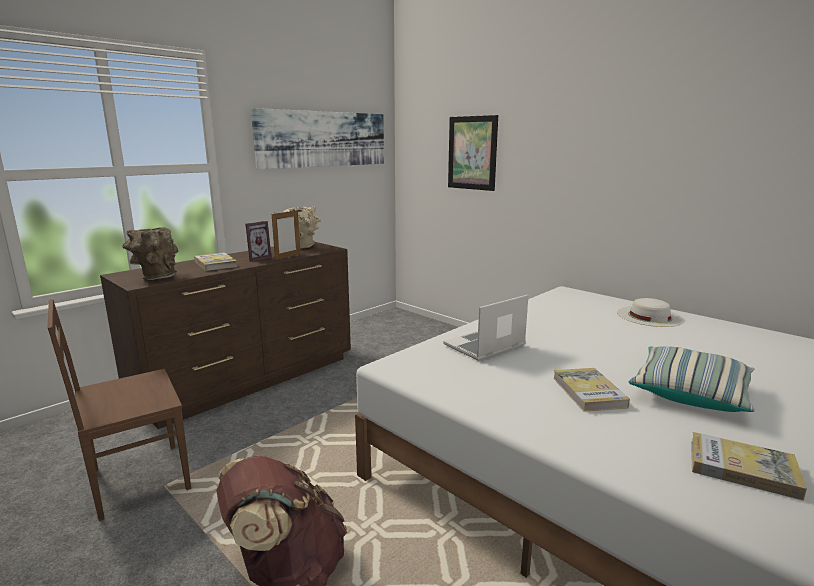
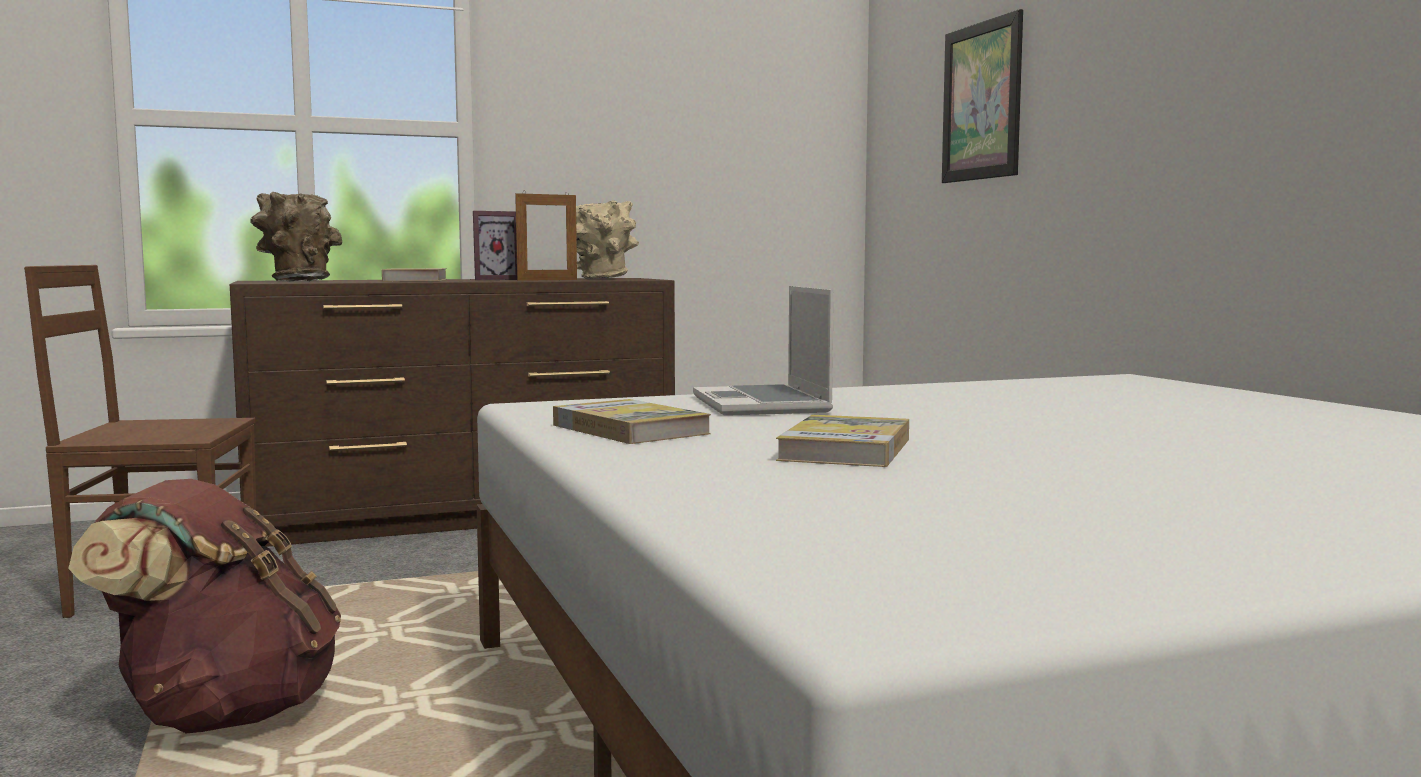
camera: 25 degrees right, 10 degrees down
picture [251,108,384,169] -> none
laptop [443,295,529,361] -> laptop turned 90 degrees counterclockwise [693,286,834,416]
white hat [617,298,684,327] -> none
pillow [629,346,755,412] -> none
book [691,432,807,500] -> book moved to [553,399,711,444]

